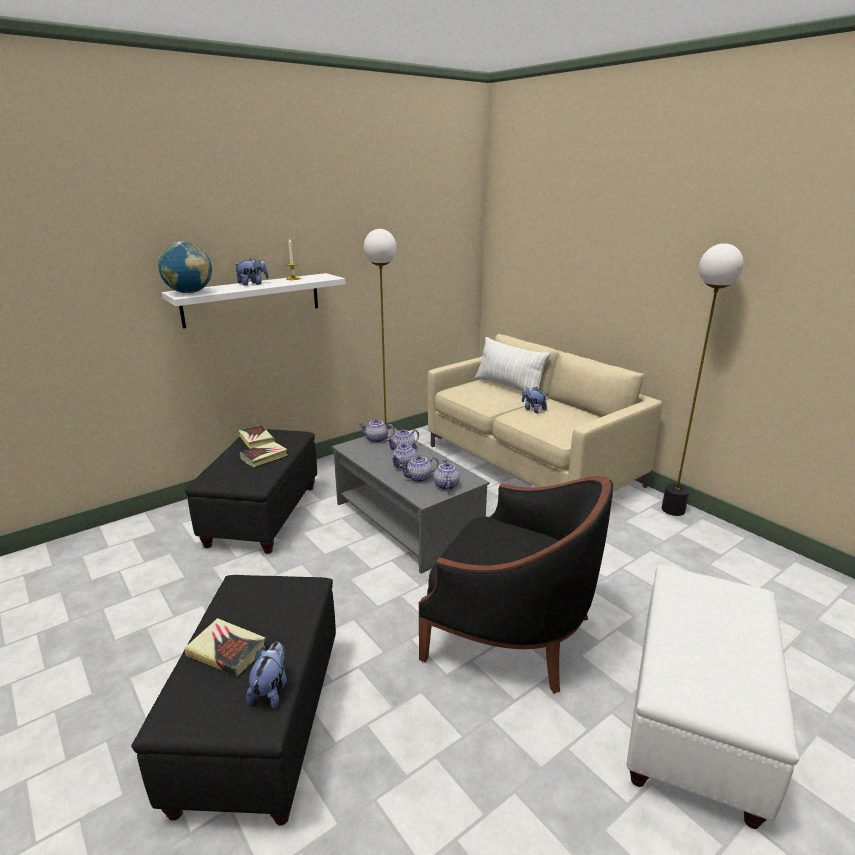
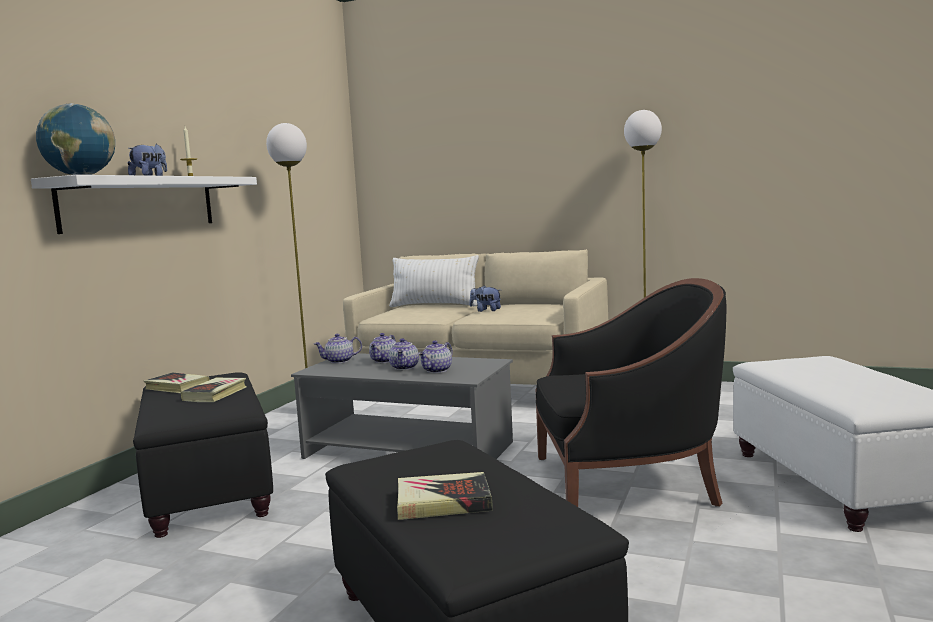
camera: 30 degrees left, 15 degrees down
plush toy [246,642,287,708] -> none
teapot [434,459,460,490] -> none

